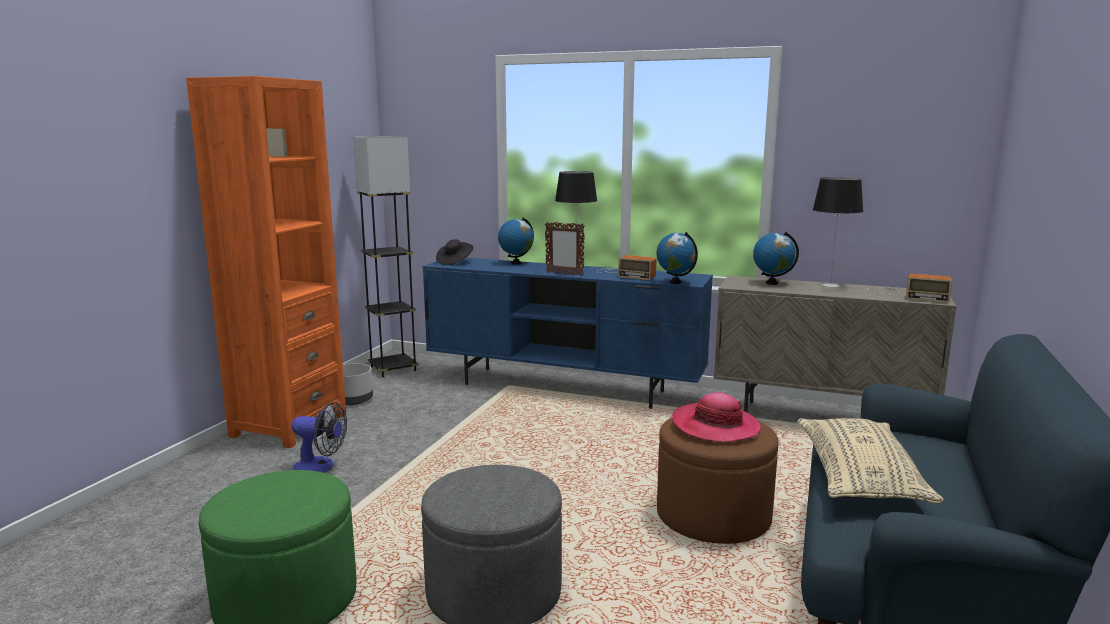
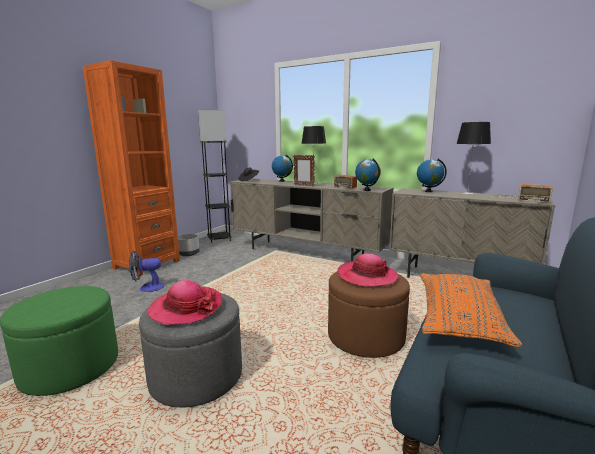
camera: 10 degrees right, 0 degrees up
fan [291,402,347,473] -> fan turned 135 degrees clockwise [129,251,164,292]
blue tv stand [422,258,713,409] -> beige tv stand [230,179,394,262]
beige pillow [797,418,944,504] -> orange pillow [420,273,522,347]
none -> hat [147,280,222,325]

